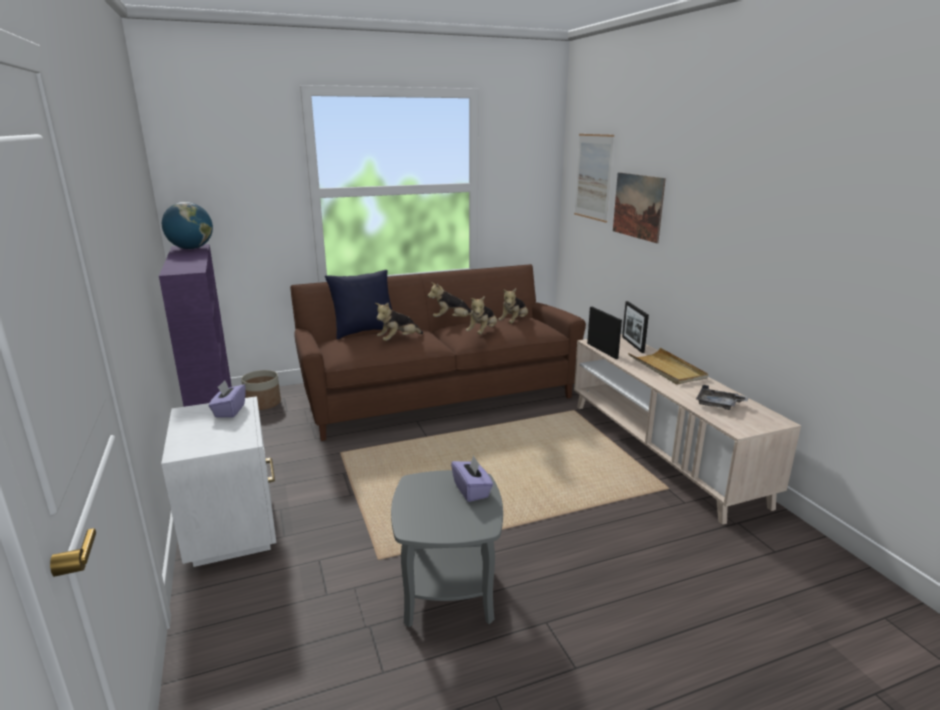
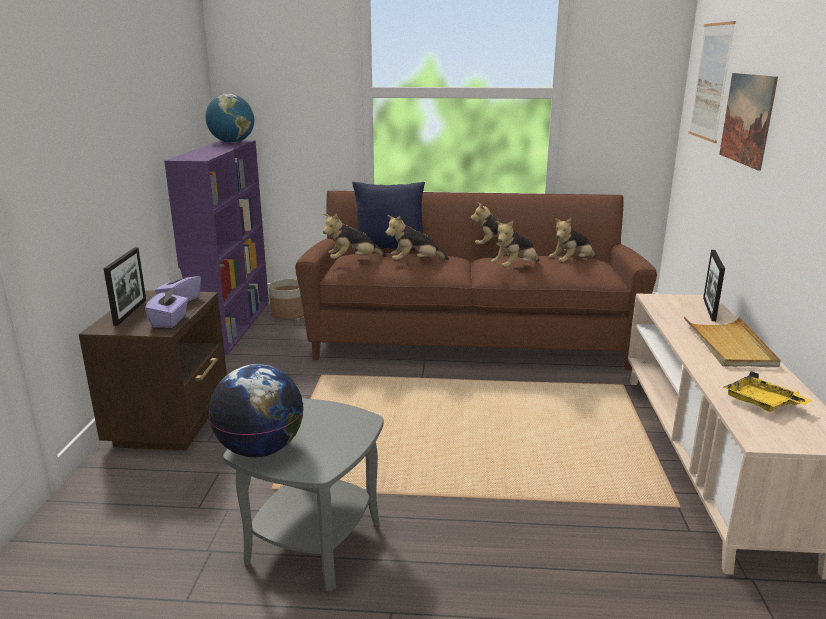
camera: 25 degrees right, 0 degrees up
white nightstand [161,396,276,567] -> brown nightstand [79,290,227,450]
purple tissue box [451,455,493,502] -> purple tissue box moved to [145,287,188,328]
picture frame [587,307,622,359] -> picture frame moved to [103,248,146,326]
grey tray [696,385,749,410] -> yellow tray [723,371,812,412]
none -> globe [209,364,304,457]
none -> plush toy [323,214,387,259]

